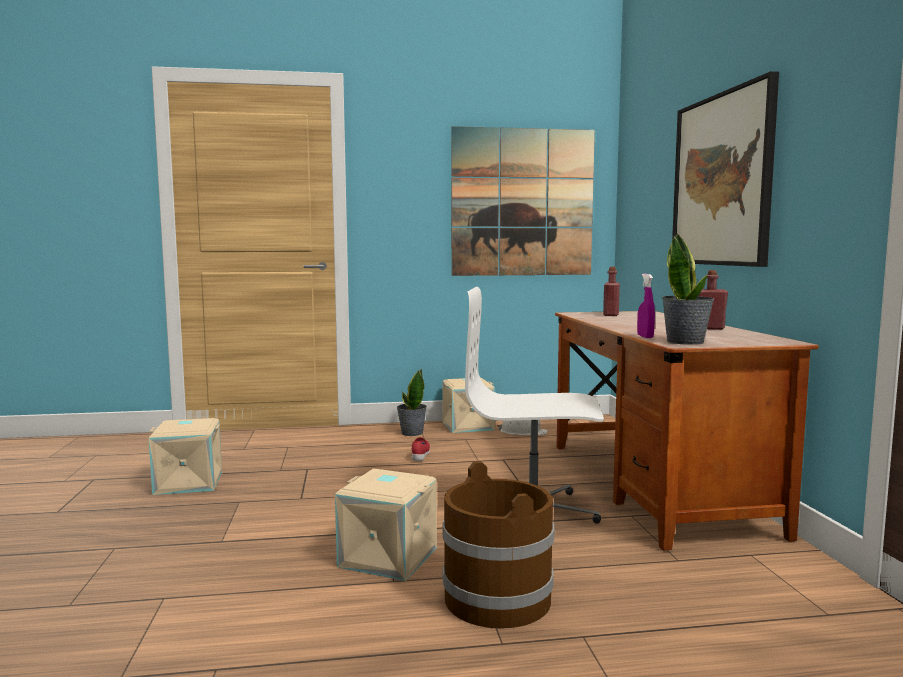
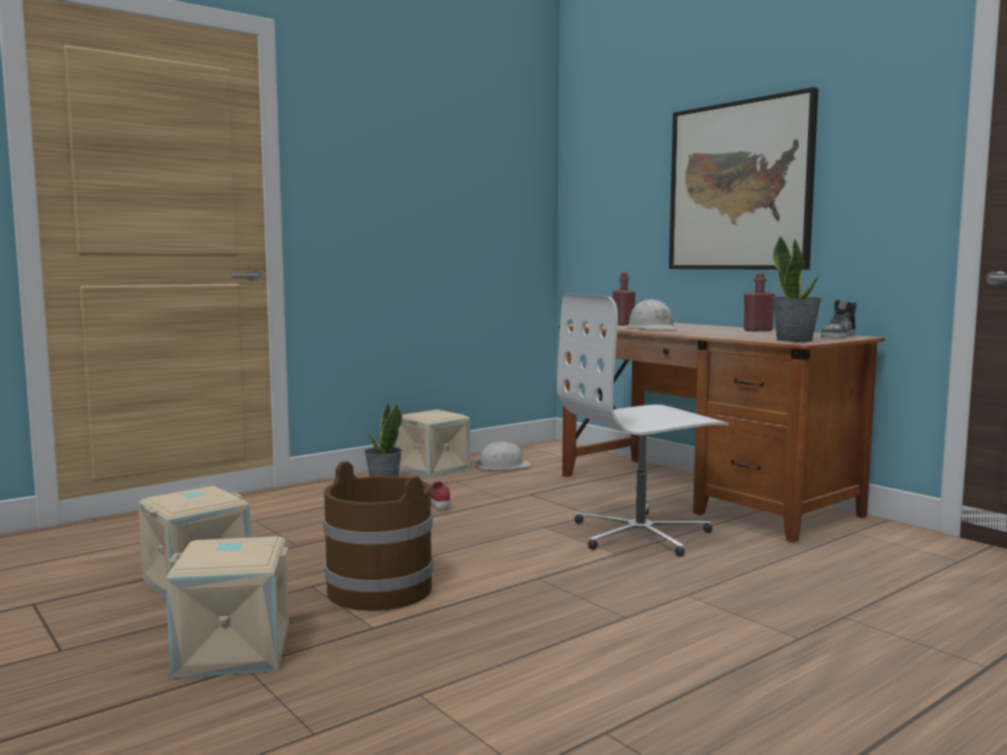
camera: 30 degrees left, 0 degrees up
beige storage box [335,469,437,581] -> beige storage box moved to [165,536,289,678]
brown bucket [442,461,554,629] -> brown bucket moved to [323,461,433,611]
picture [451,126,595,276] -> none
purple spray bottle [637,274,655,338] -> none
none -> white hard hat [627,299,678,329]
none -> shoe [821,299,857,338]

